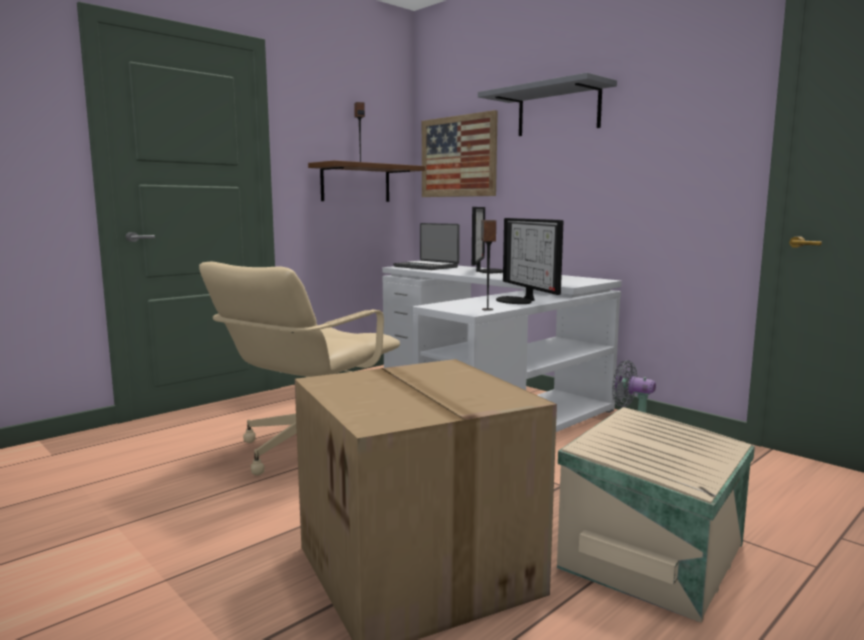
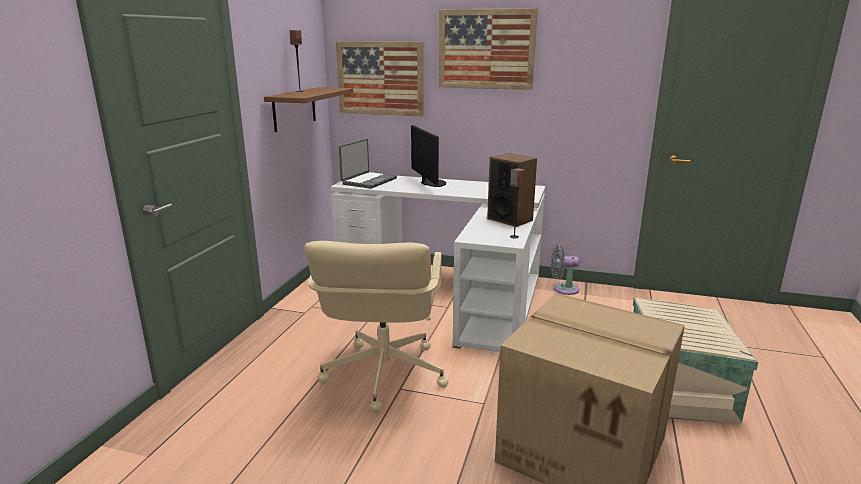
camera: 30 degrees left, 10 degrees up
laptop [393,223,460,270] -> laptop turned 75 degrees counterclockwise [339,139,397,189]
grey shelf [478,73,617,136] -> picture [439,8,538,90]
monitor [496,218,564,304] -> speaker [487,153,537,227]

